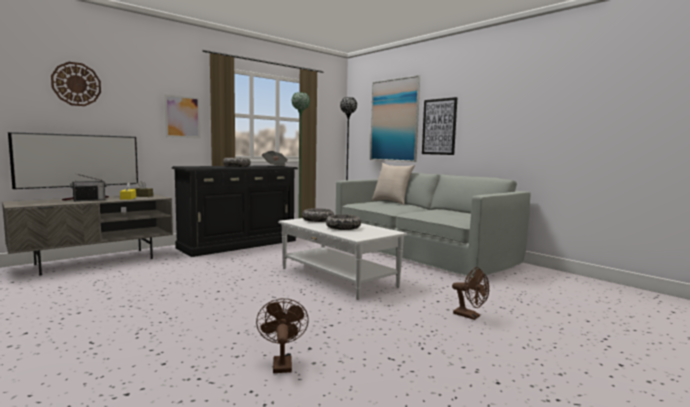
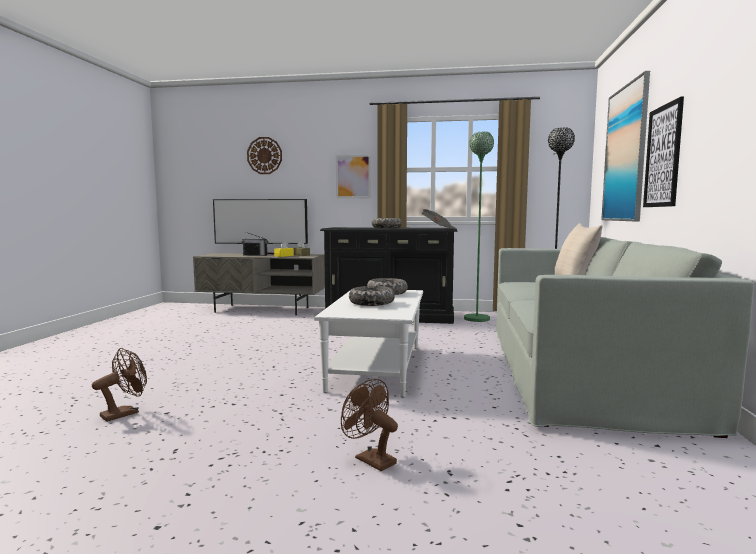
camera: 50 degrees right, 0 degrees up
brown fan [452,267,489,320] -> brown fan turned 135 degrees clockwise [341,379,398,471]

